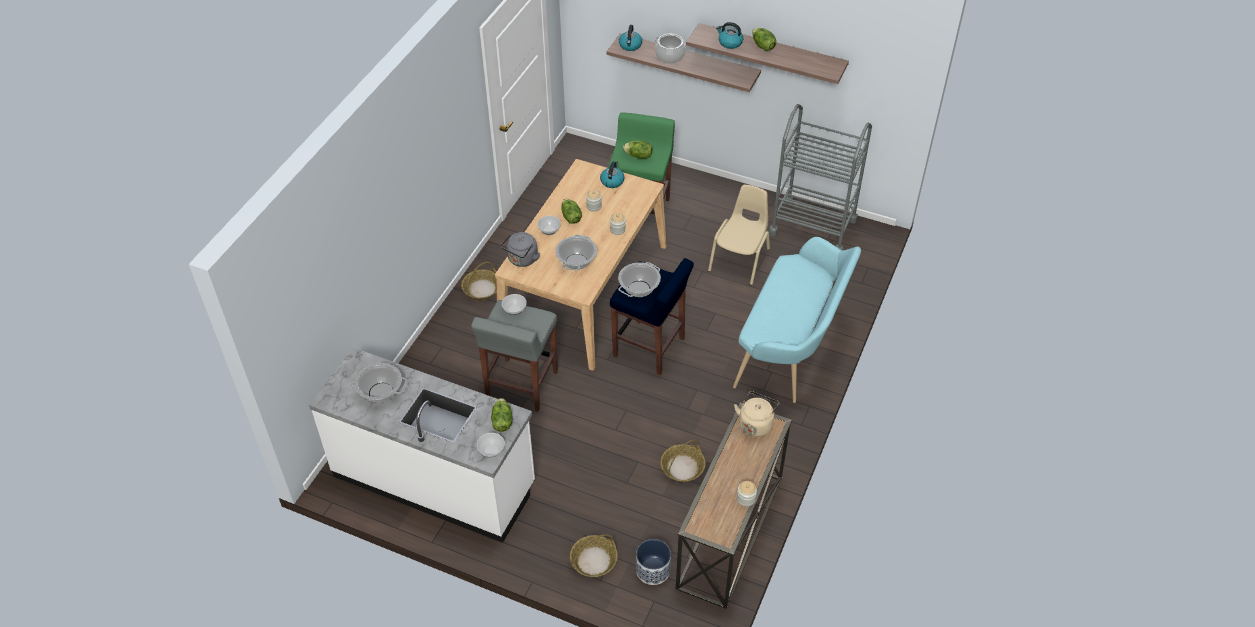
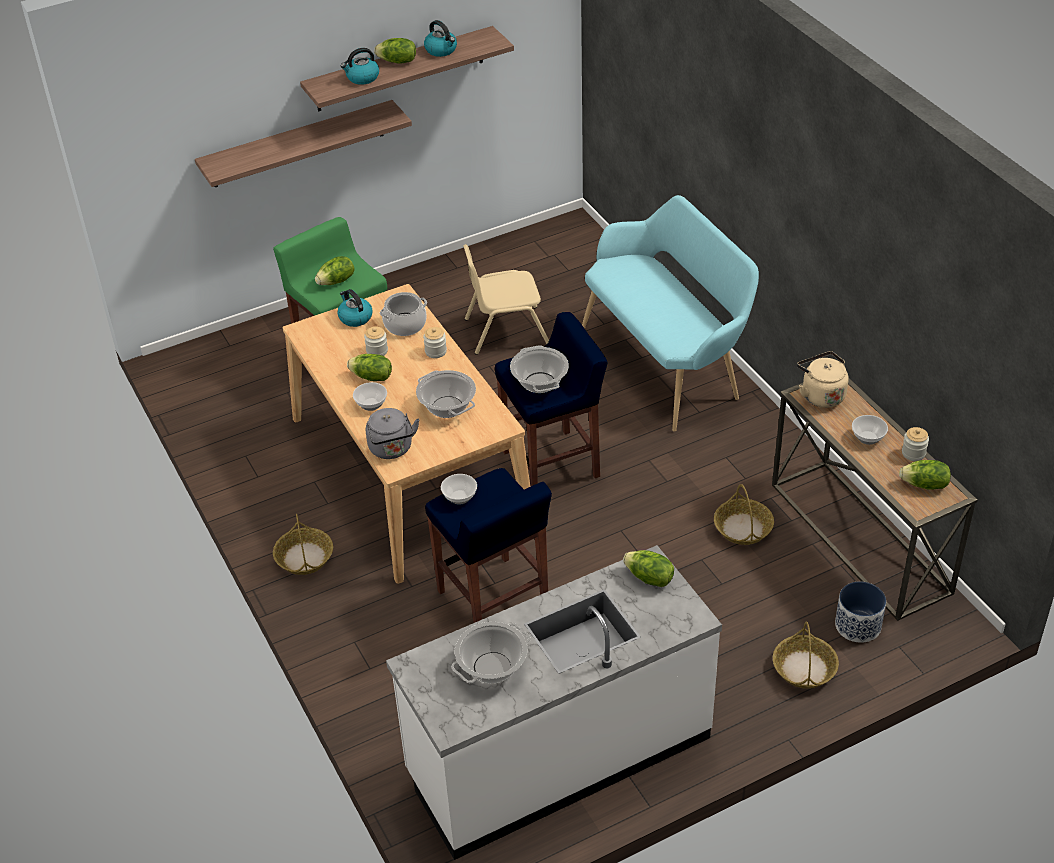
camera: 50 degrees left, 5 degrees down
grey stool [471,300,558,412] -> blue stool [425,468,552,623]
bowl [477,433,505,457] -> bowl moved to [852,415,888,445]
kettle [619,25,642,51] -> kettle moved to [424,20,457,57]
cooking pot [655,34,686,63] -> cooking pot moved to [380,292,427,336]
beige chair [708,185,770,285] -> beige chair turned 75 degrees counterclockwise [463,244,549,355]
grey cart [769,104,872,250] -> none
none -> lettuce [899,460,951,490]

